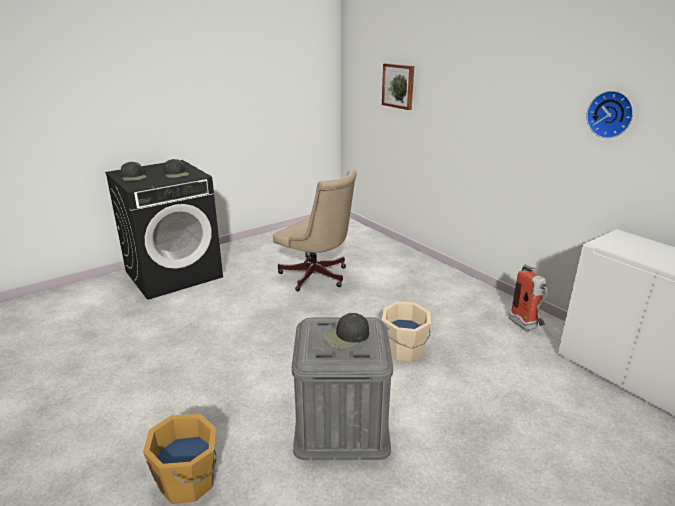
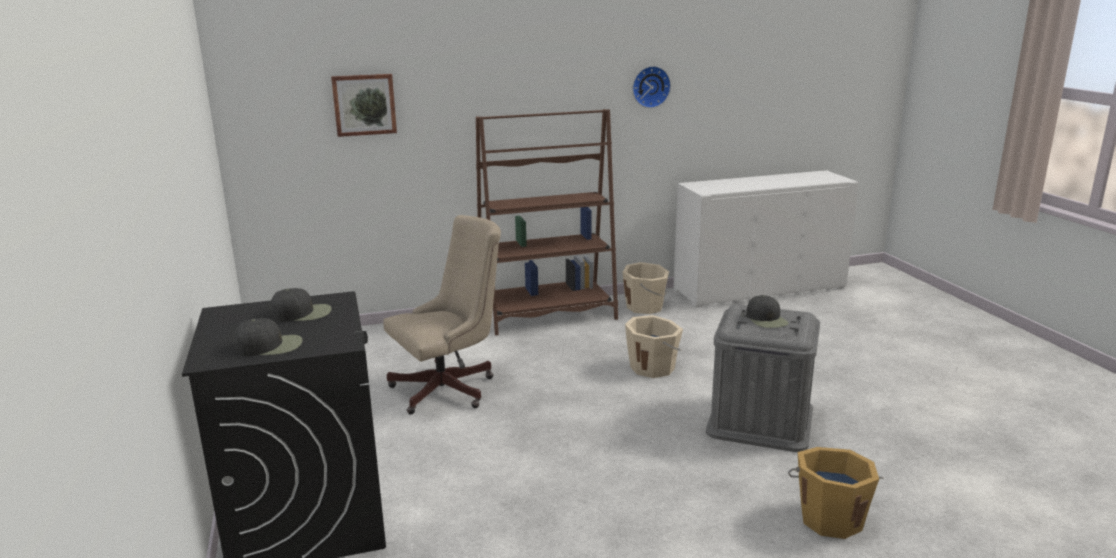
camera: 70 degrees left, 5 degrees down
fire extinguisher [509,264,548,331] -> beige bucket [623,262,669,314]
none -> brown bookcase [476,109,618,336]

